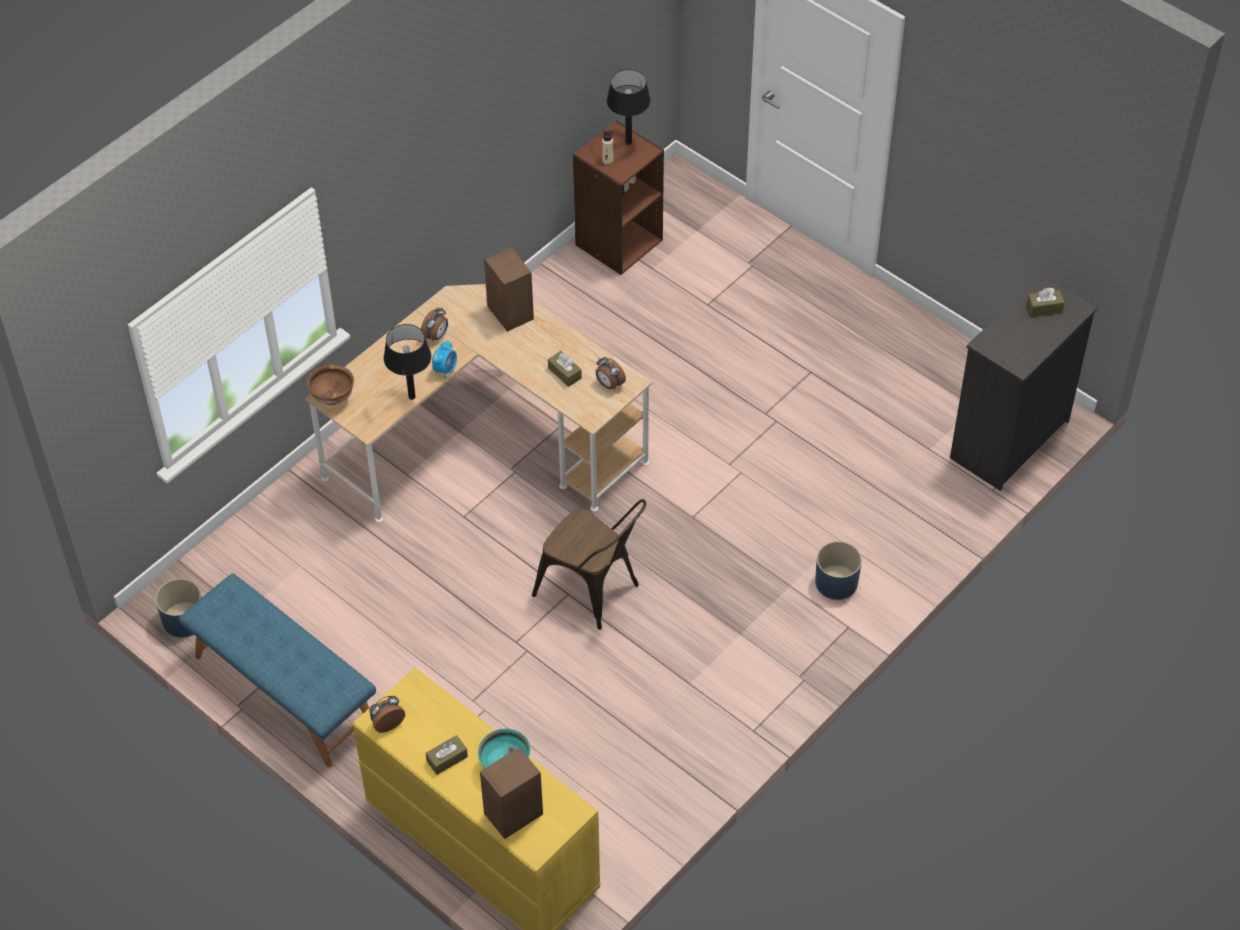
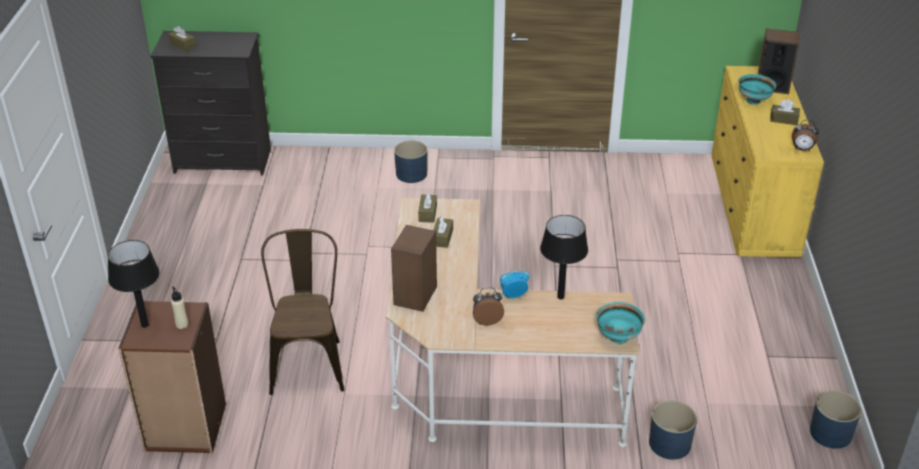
camera: 130 degrees left, 15 degrees down
blue bench [179,573,376,767] -> none
brown bowl [307,364,354,405] -> turquoise bowl [596,302,645,344]
brown chair [532,499,646,630] -> brown chair moved to [261,229,344,395]
alarm clock [596,357,626,390] -> brown tissue box [418,191,437,223]
none -> blue planter [649,400,697,460]

